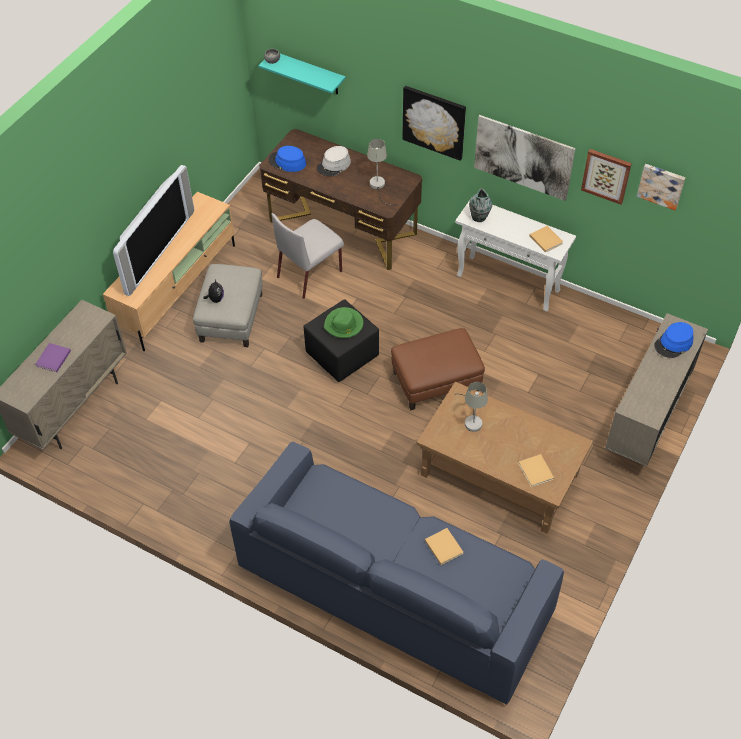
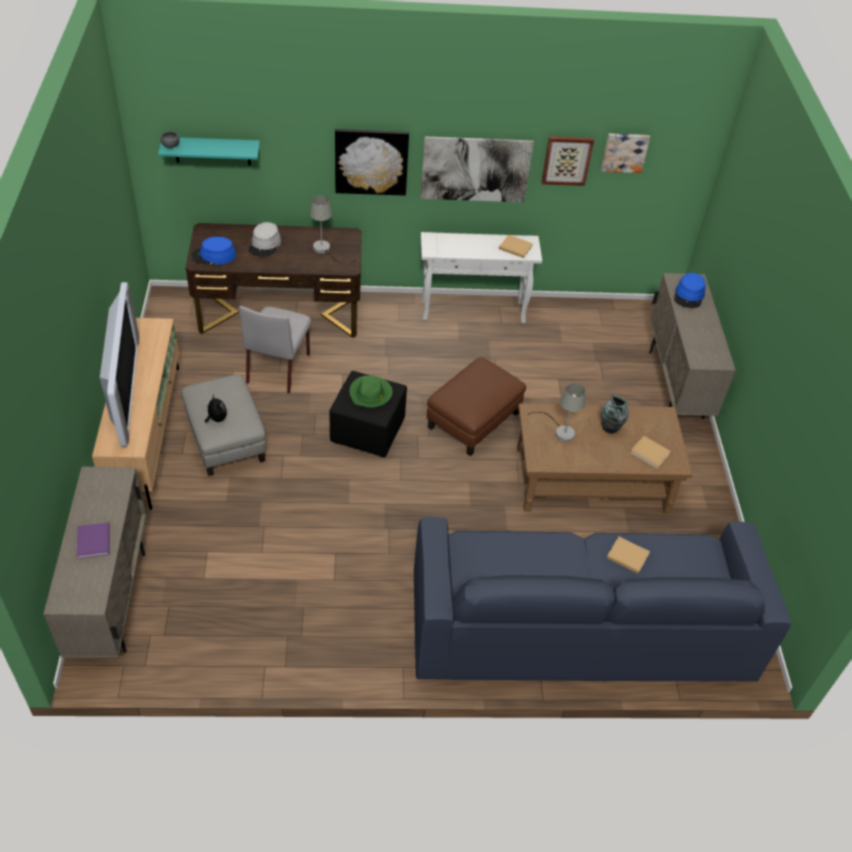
camera: 35 degrees left, 5 degrees down
vase [469,188,492,222] -> vase moved to [601,394,629,433]

